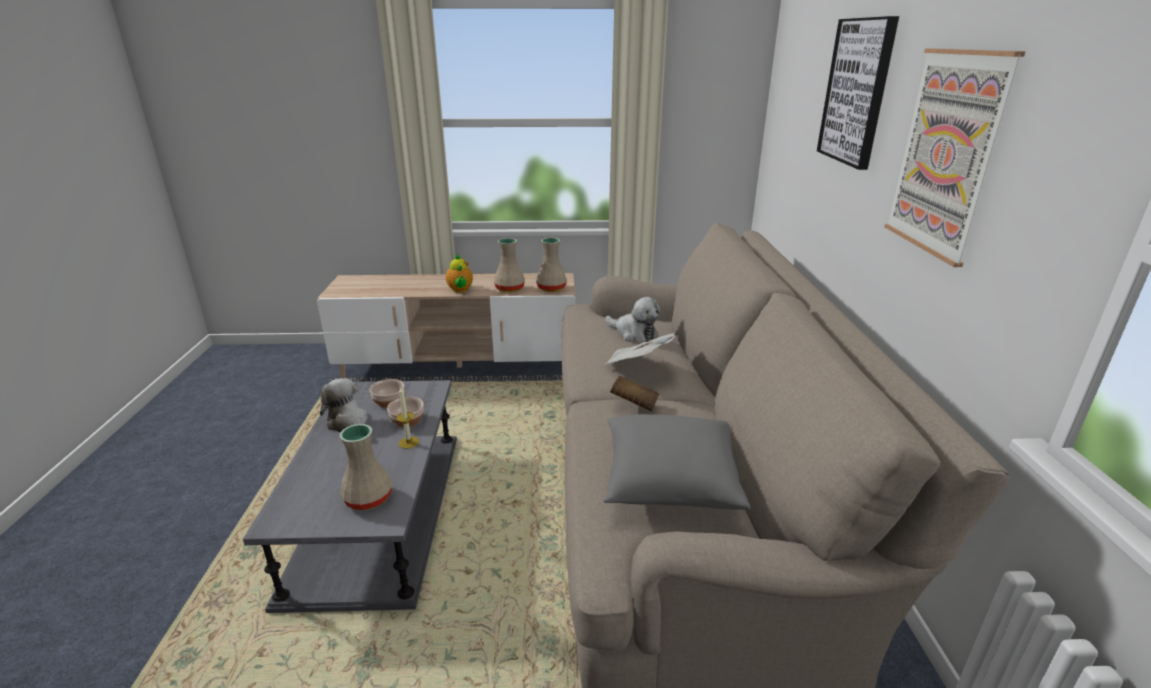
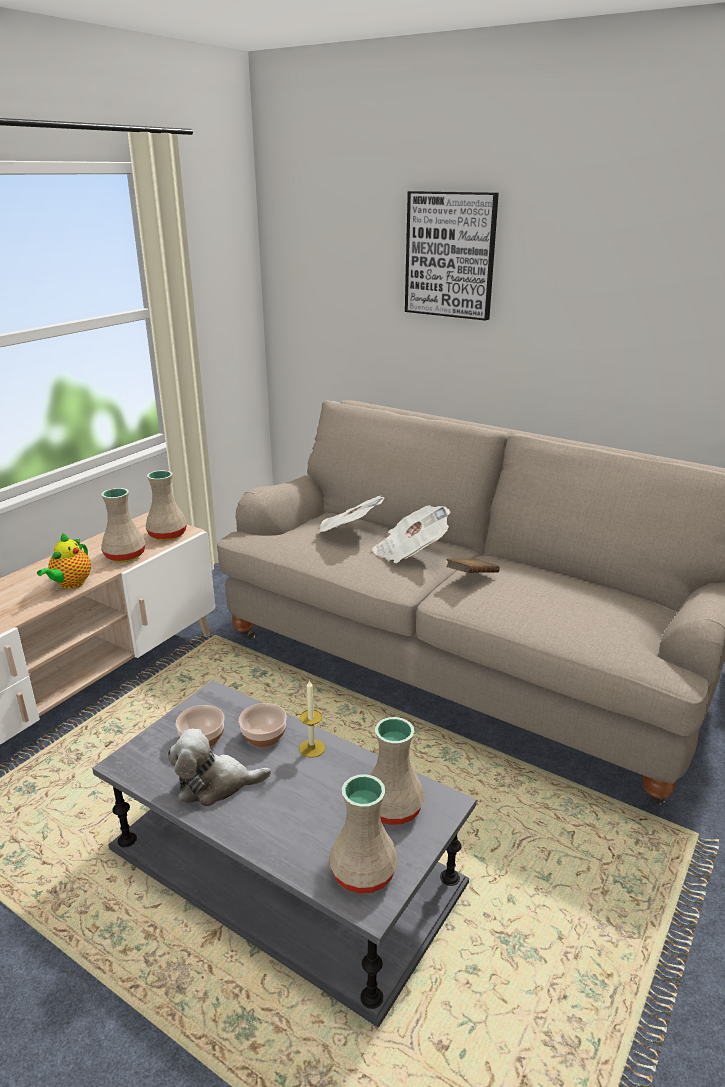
camera: 55 degrees left, 0 degrees up
teapot [446,254,473,293] -> teapot turned 90 degrees clockwise [37,533,91,589]
grey pillow [603,414,750,510] -> none
plush toy [606,297,660,342] -> newspaper [317,495,384,534]
picture [884,48,1025,267] -> none
none -> beige vase [329,774,398,894]

